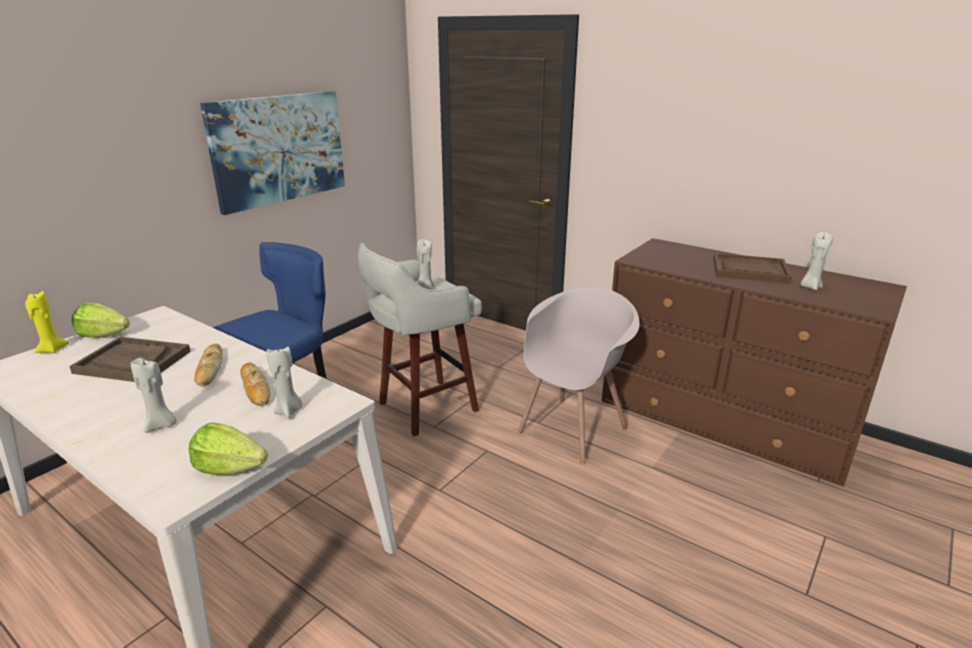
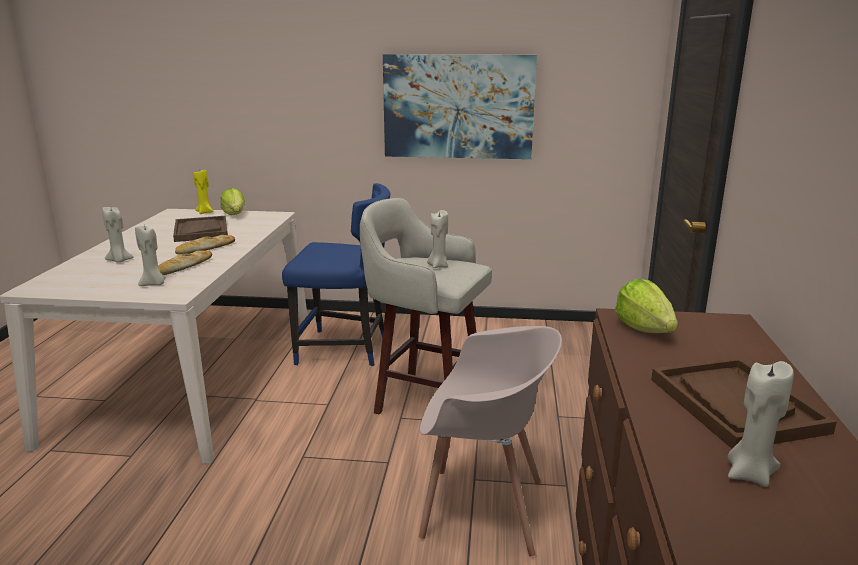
camera: 60 degrees right, 5 degrees down
lettuce [189,422,268,475] -> lettuce moved to [615,279,678,333]

